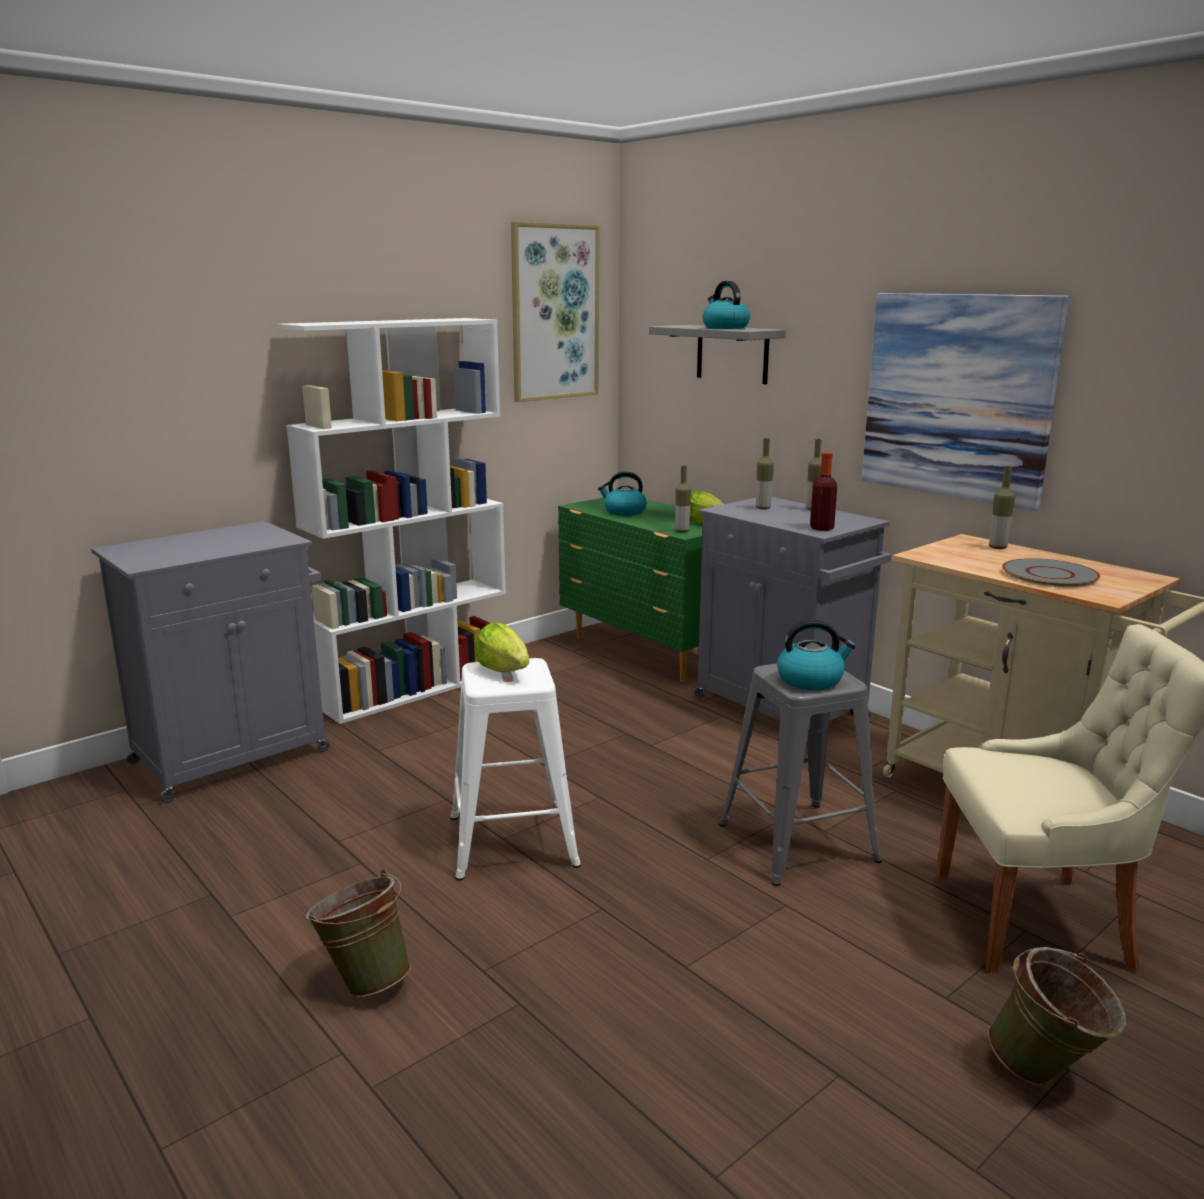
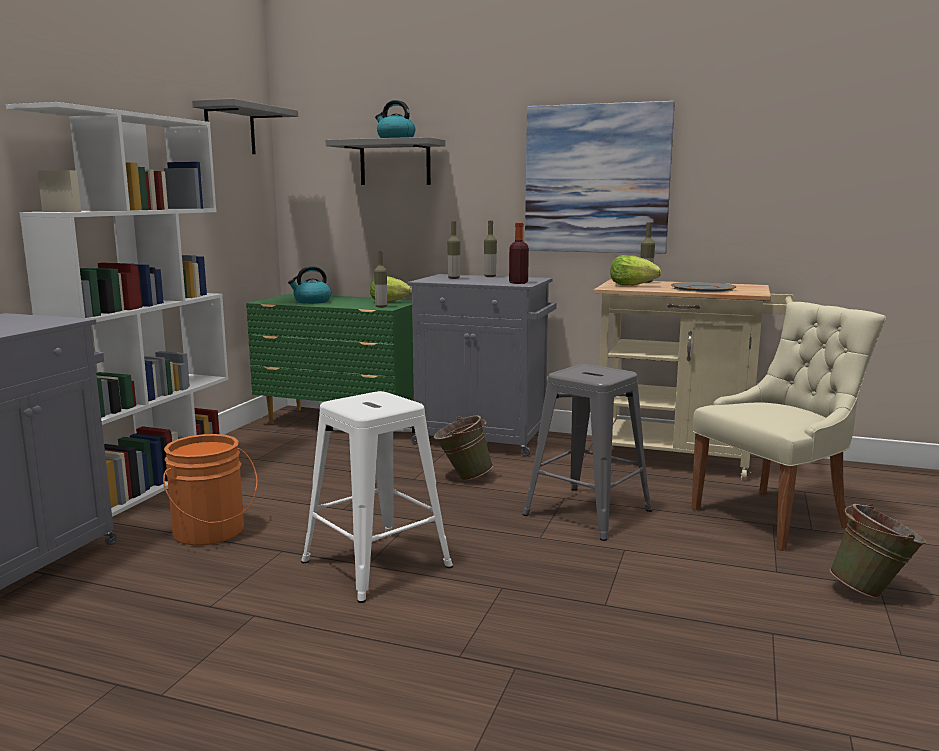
camera: 30 degrees left, 5 degrees down
green bucket [306,870,411,998] -> green bucket moved to [434,416,493,481]
lettuce [475,622,529,672] -> lettuce moved to [610,255,661,286]
picture [511,222,600,402] -> grey shelf [192,98,298,154]
kettle [777,620,856,690] -> none
none -> orange bucket [163,434,258,546]

